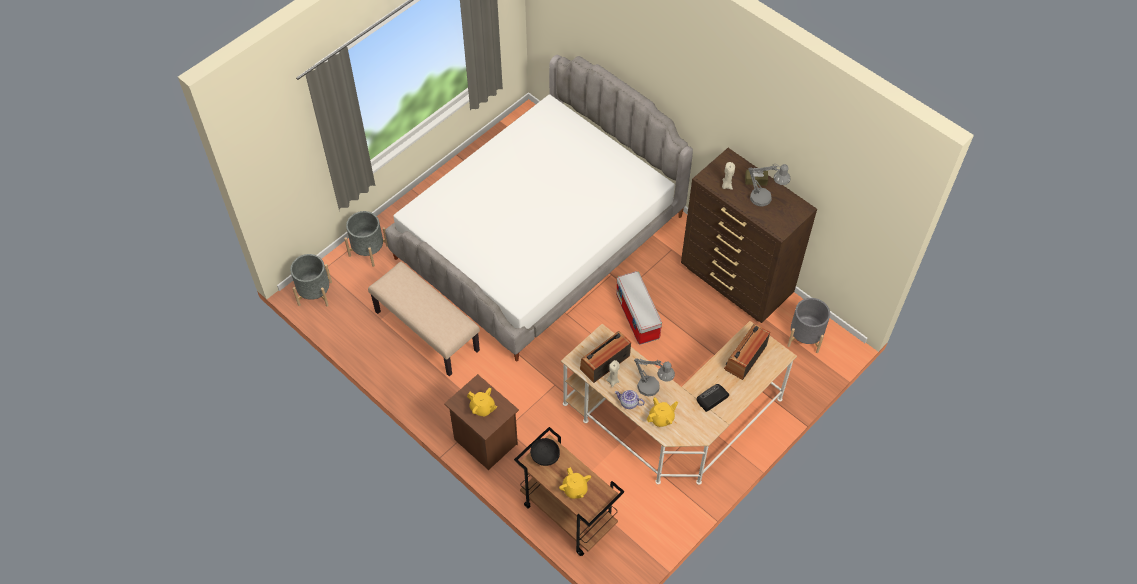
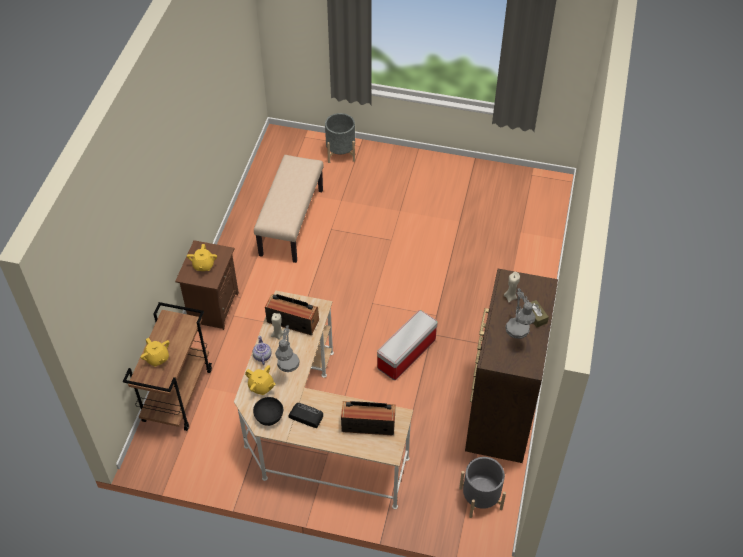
camera: 60 degrees right, 5 degrees down
grey planter [290,254,332,307] -> none
bed [385,55,693,361] -> none
black bowl [530,438,560,466] -> black bowl moved to [253,397,283,426]
yellow teapot [559,467,591,499] -> yellow teapot turned 75 degrees counterclockwise [140,338,170,367]

